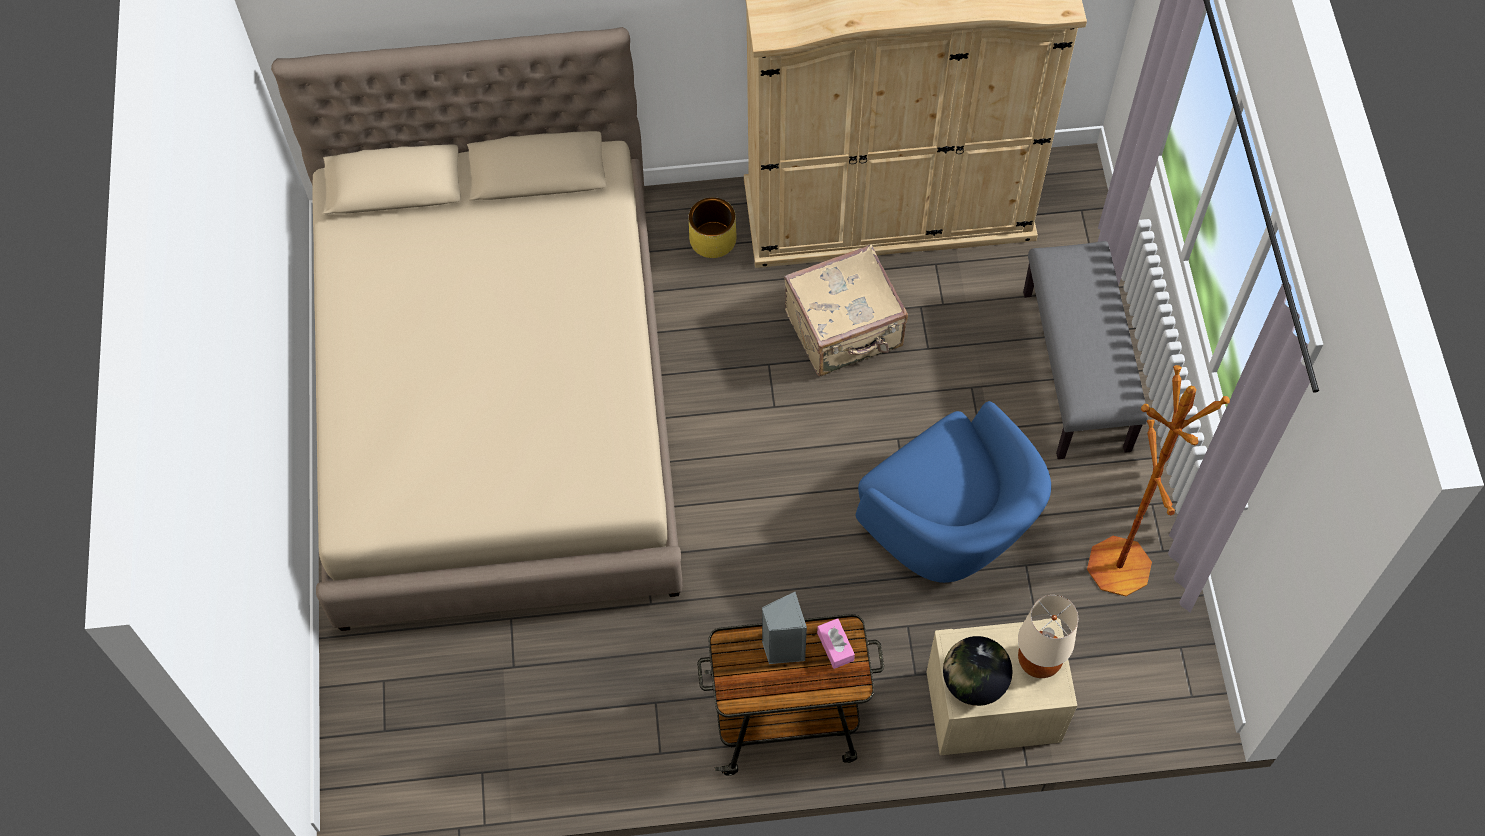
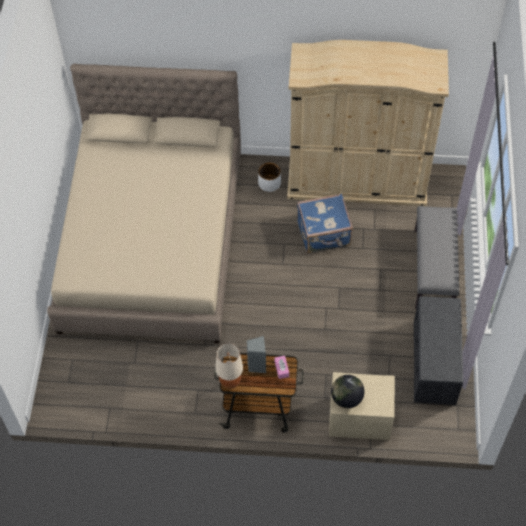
camera: 10 degrees right, 5 degrees down
yellow planter [689,197,737,258] -> white planter [258,162,281,192]
beige suitcase [784,244,908,376] -> blue suitcase [297,194,353,253]
blue armchair [856,401,1051,583] -> none
beige table lamp [1018,595,1078,678] -> beige table lamp moved to [215,343,243,388]
orange clothes rack [1087,365,1230,596] -> grey bench [414,296,463,405]

